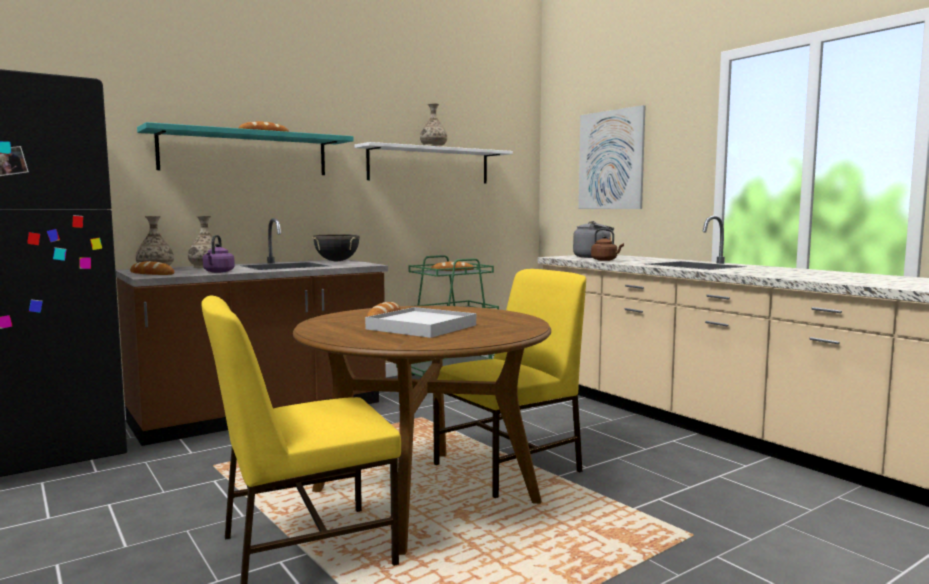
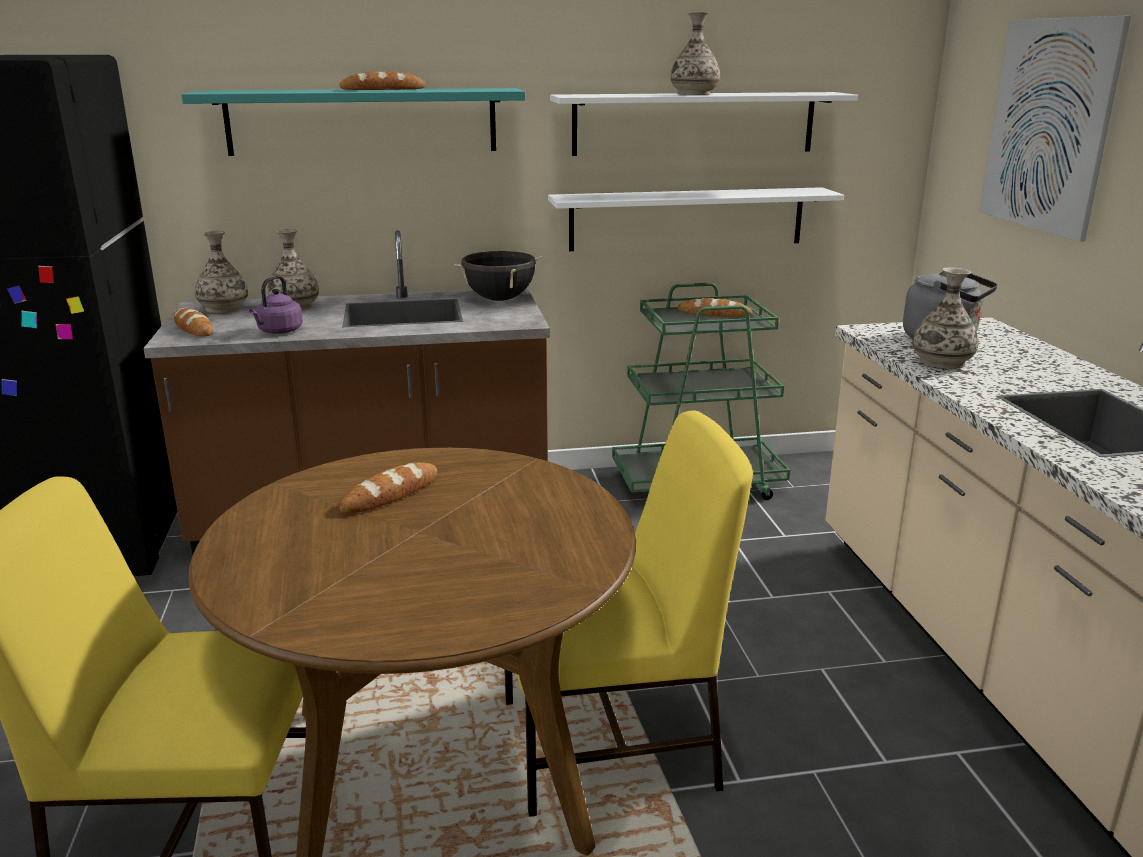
camera: 25 degrees right, 15 degrees up
white tray [365,307,476,338] -> none
brown kettle [591,228,624,261] -> vase [912,267,979,369]
none -> white shelf [548,187,844,251]

